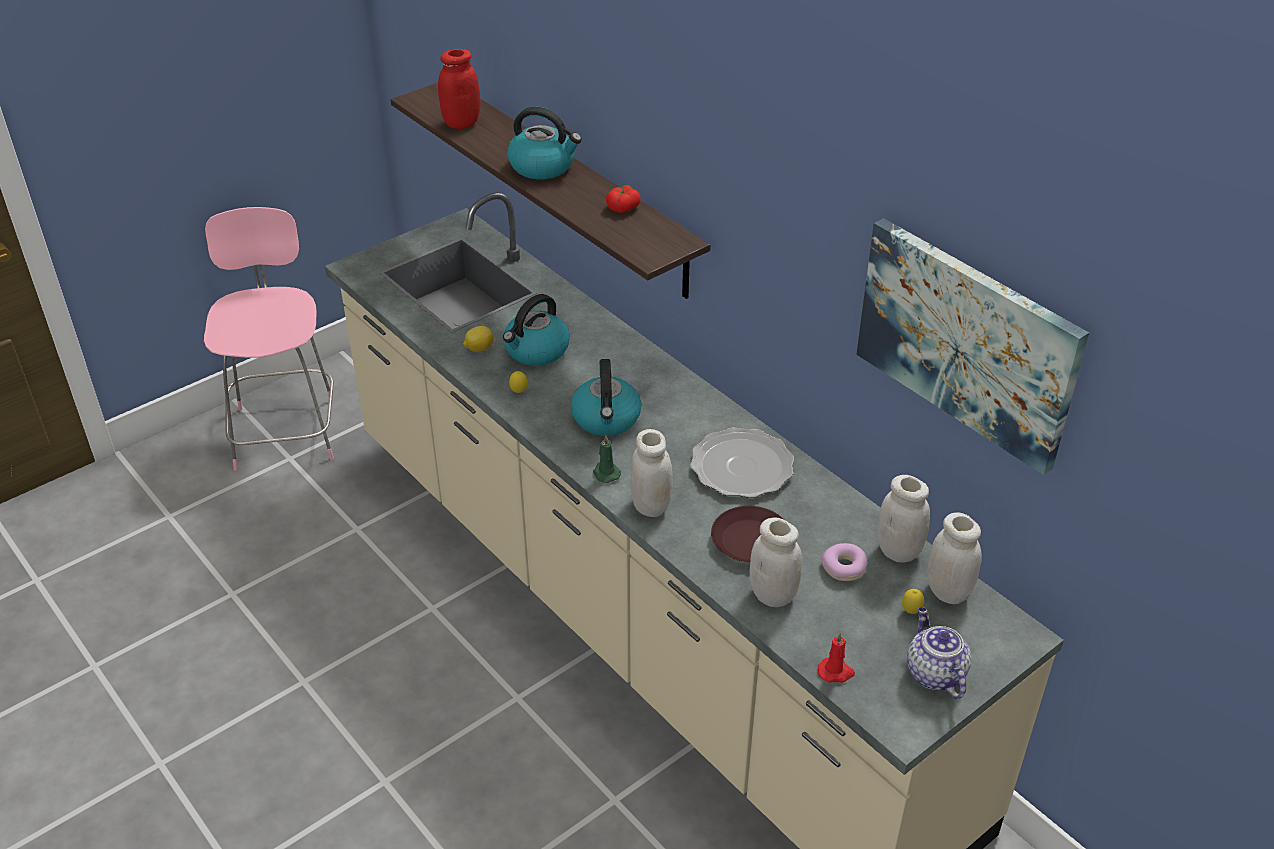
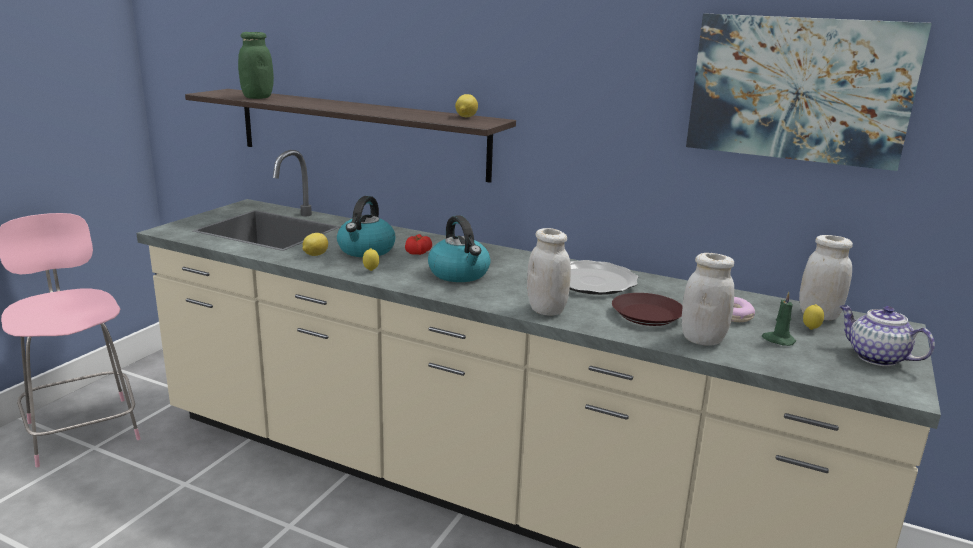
camera: 25 degrees left, 20 degrees down
red jar [438,49,481,129] -> green jar [238,32,274,99]
kettle [508,107,582,180] -> none
green candle [593,435,621,483] -> green candle moved to [762,292,796,346]
tomato [606,185,641,213] -> tomato moved to [405,234,432,255]
red candle [818,632,855,683] -> none
white jar [877,475,930,563] -> none
none -> lemon [455,94,478,117]

